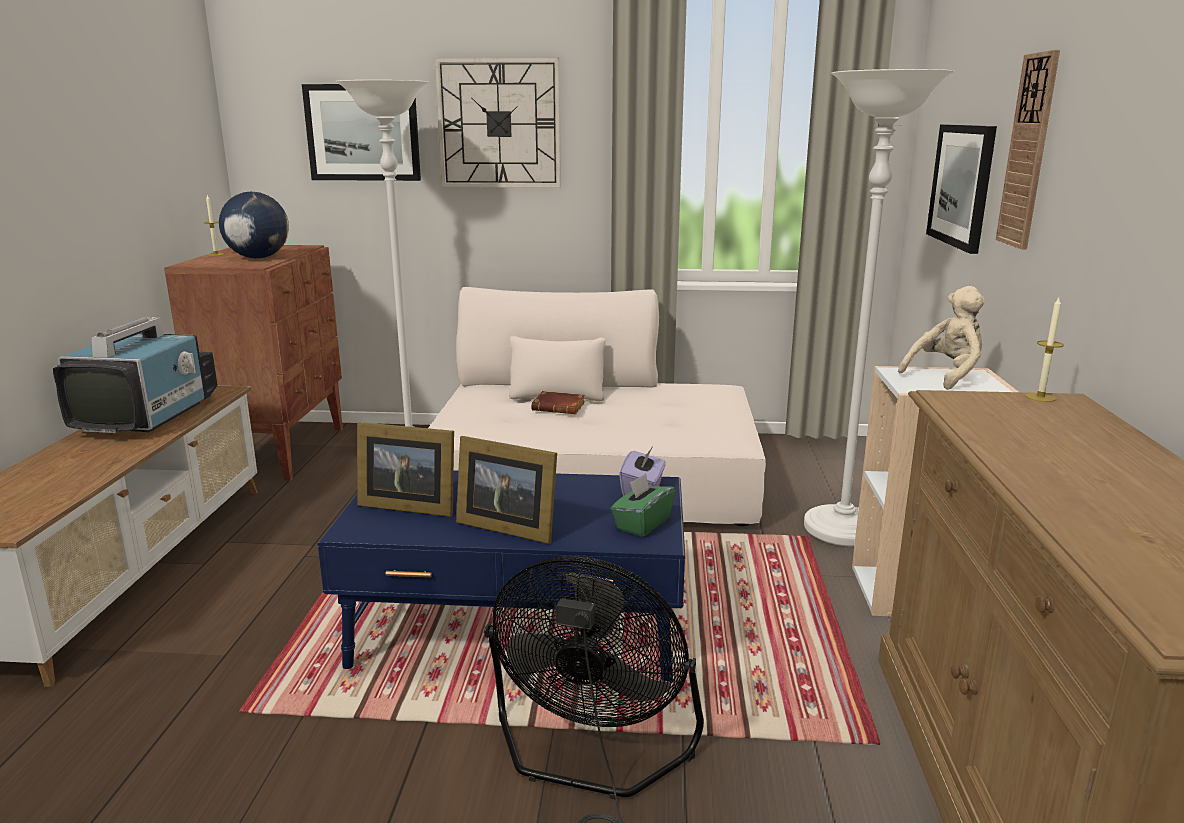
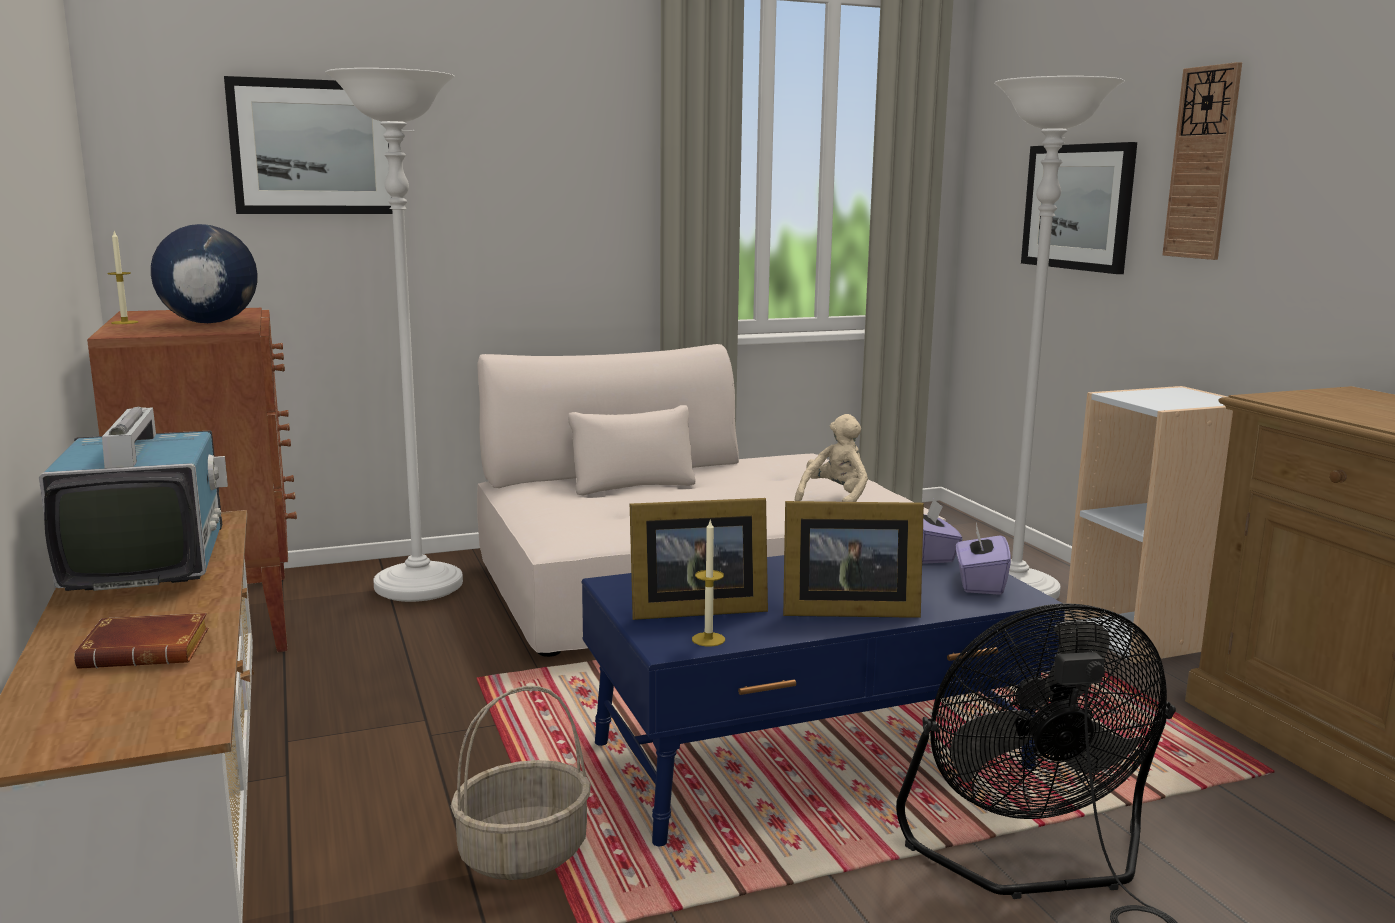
camera: 25 degrees left, 5 degrees down
wall clock [434,58,561,188] -> none
brown book [531,391,585,414] -> brown book moved to [74,613,208,669]
green tissue box [611,473,675,537] -> purple tissue box [956,523,1011,595]
beige plush toy [898,286,985,390] -> beige plush toy moved to [795,414,868,502]
candle [1026,298,1064,402] -> candle moved to [692,519,725,646]
none -> basket [451,686,591,880]

